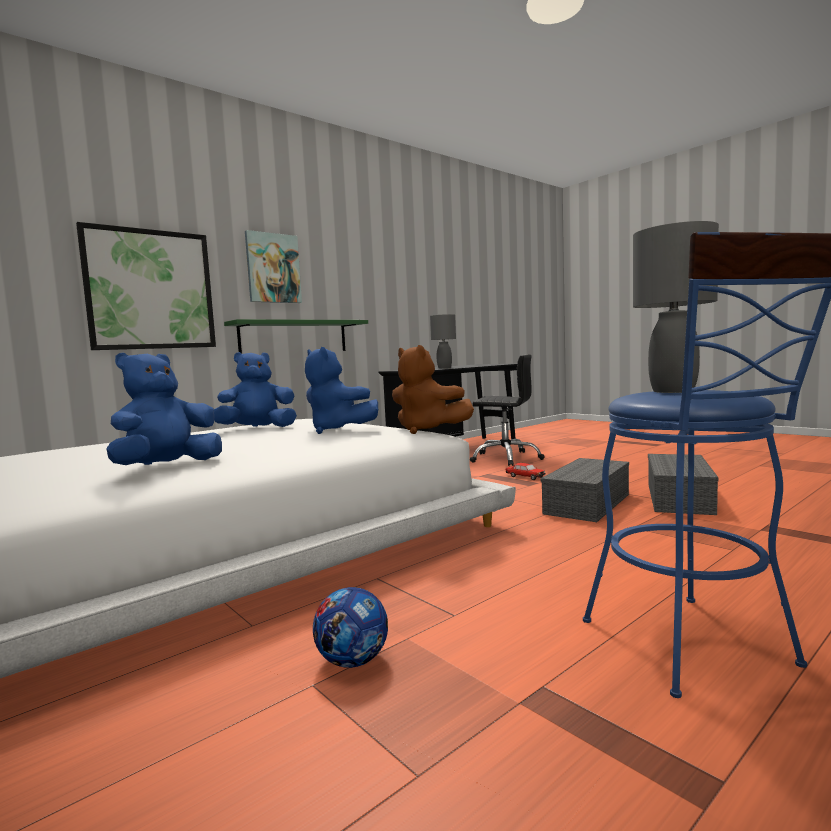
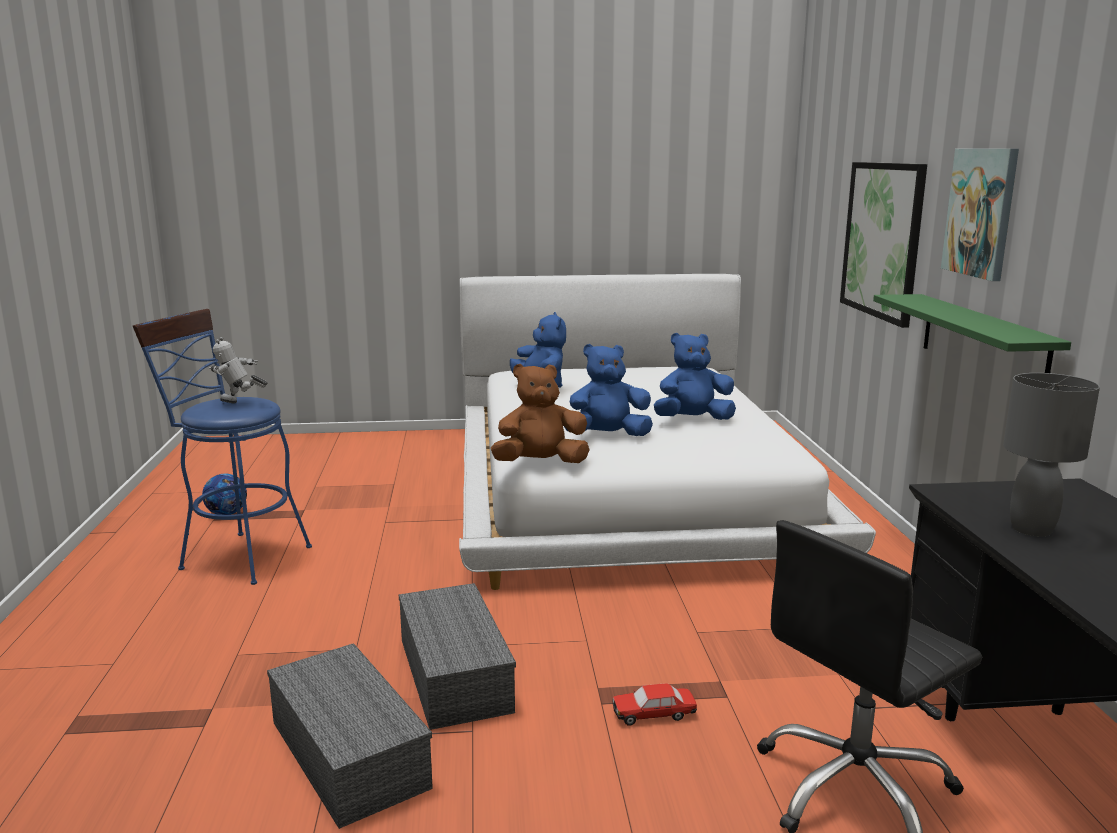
camera: 125 degrees right, 10 degrees up
blue plush toy [214,352,297,427] -> blue plush toy turned 120 degrees counterclockwise [654,333,736,420]
football [313,587,388,668] -> football moved to [202,474,247,515]
grey table lamp [633,221,719,393] -> toy robot [209,337,268,403]

